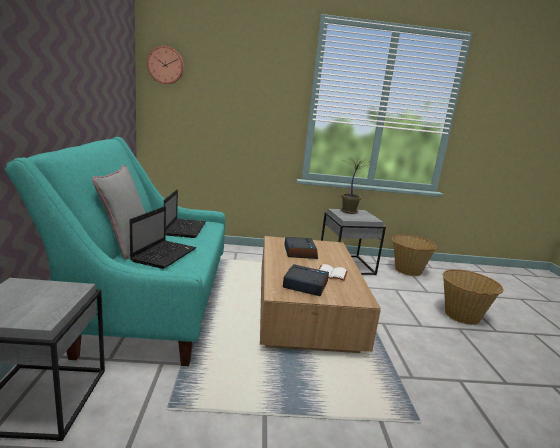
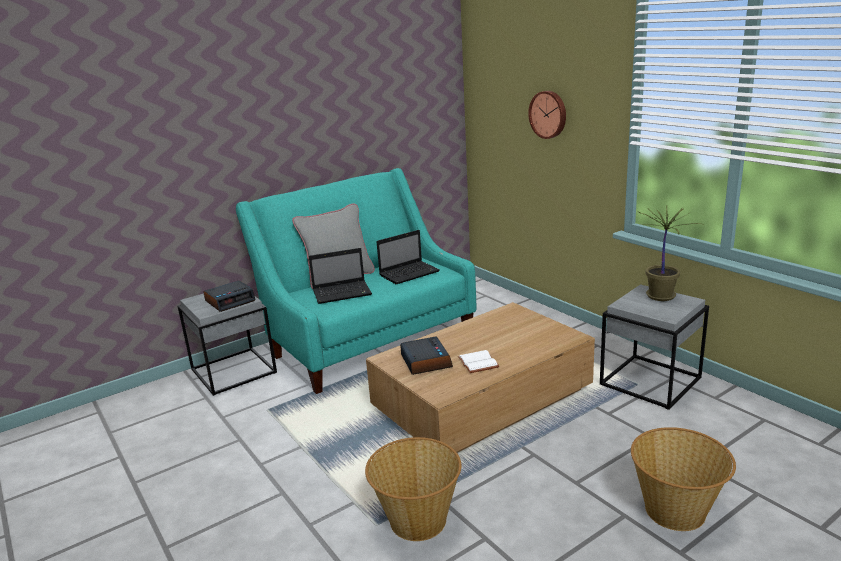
camera: 60 degrees right, 5 degrees up
wall clock [147,46,184,84] -> wall clock moved to [528,91,566,139]
alarm clock [285,237,318,259] -> alarm clock moved to [203,280,256,312]
basket [391,235,437,276] -> basket moved to [365,437,461,541]

